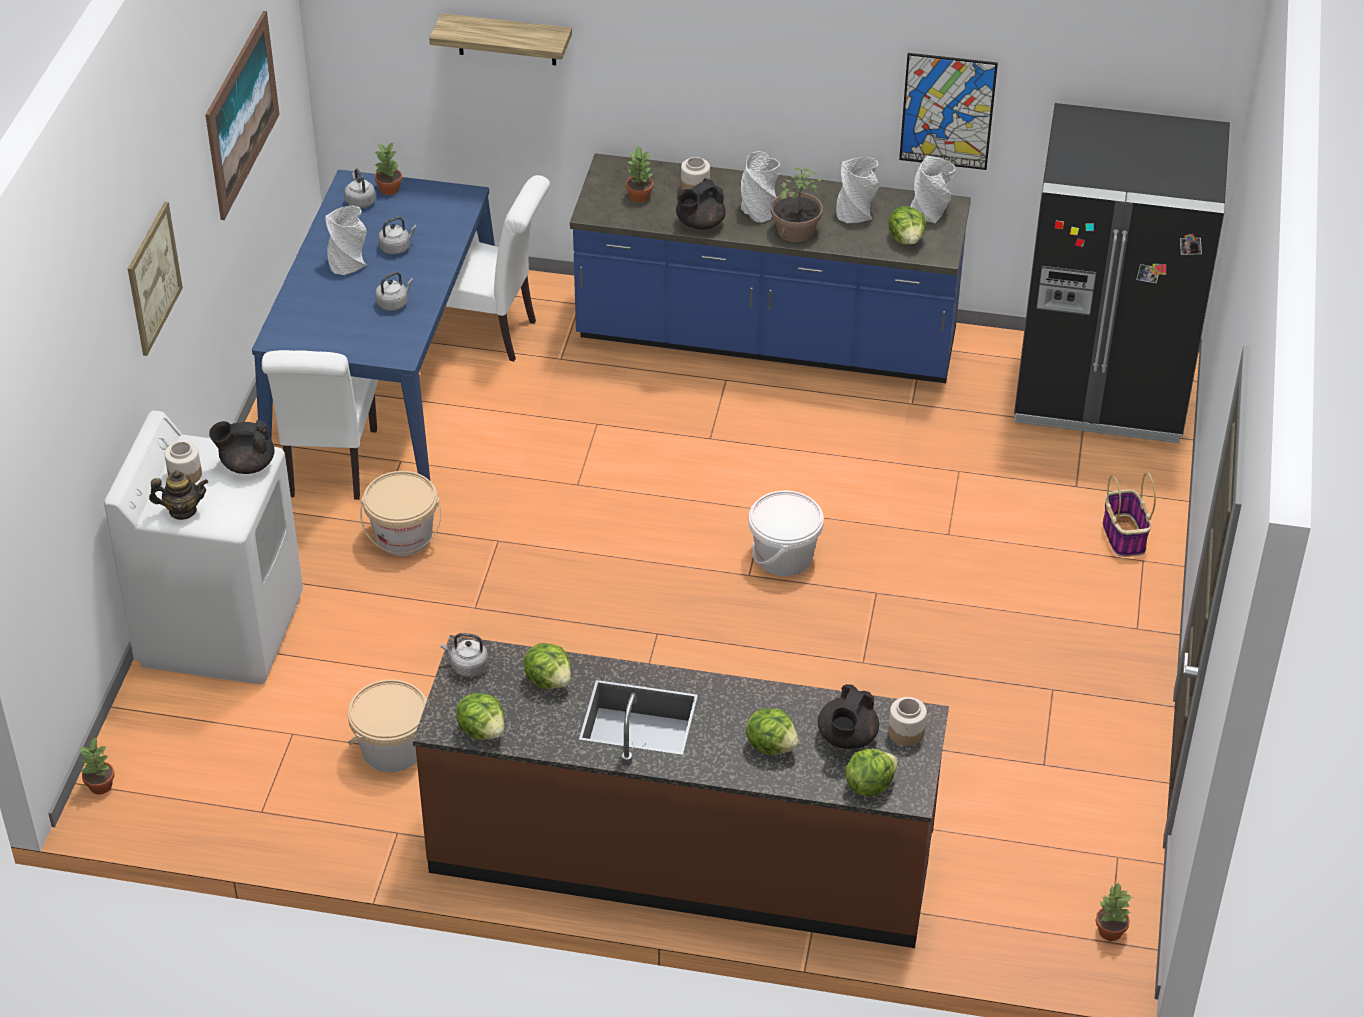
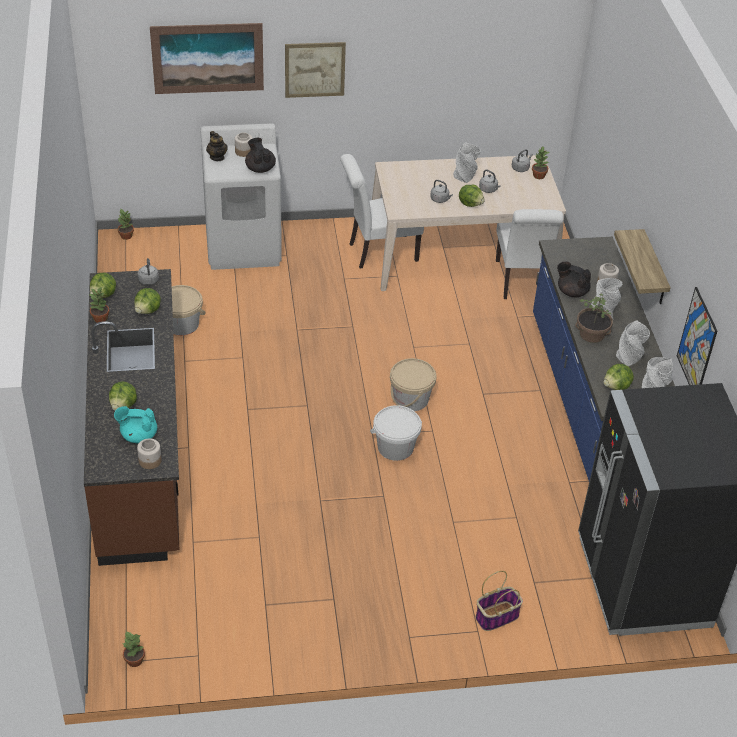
camera: 70 degrees right, 0 degrees up
picture [205,11,280,220] -> picture moved to [150,23,264,94]
blue dining table [252,170,495,480] -> beige dining table [372,155,566,291]
beige bucket [360,471,441,556] -> beige bucket moved to [390,358,437,411]
shelf [429,13,572,65] -> shelf moved to [614,229,671,304]
potted plant [626,145,653,203] -> potted plant moved to [88,287,110,323]
black teapot [818,684,879,749] -> turquoise teapot [114,406,157,443]
lettuce [845,749,898,797] -> lettuce moved to [459,185,485,207]

